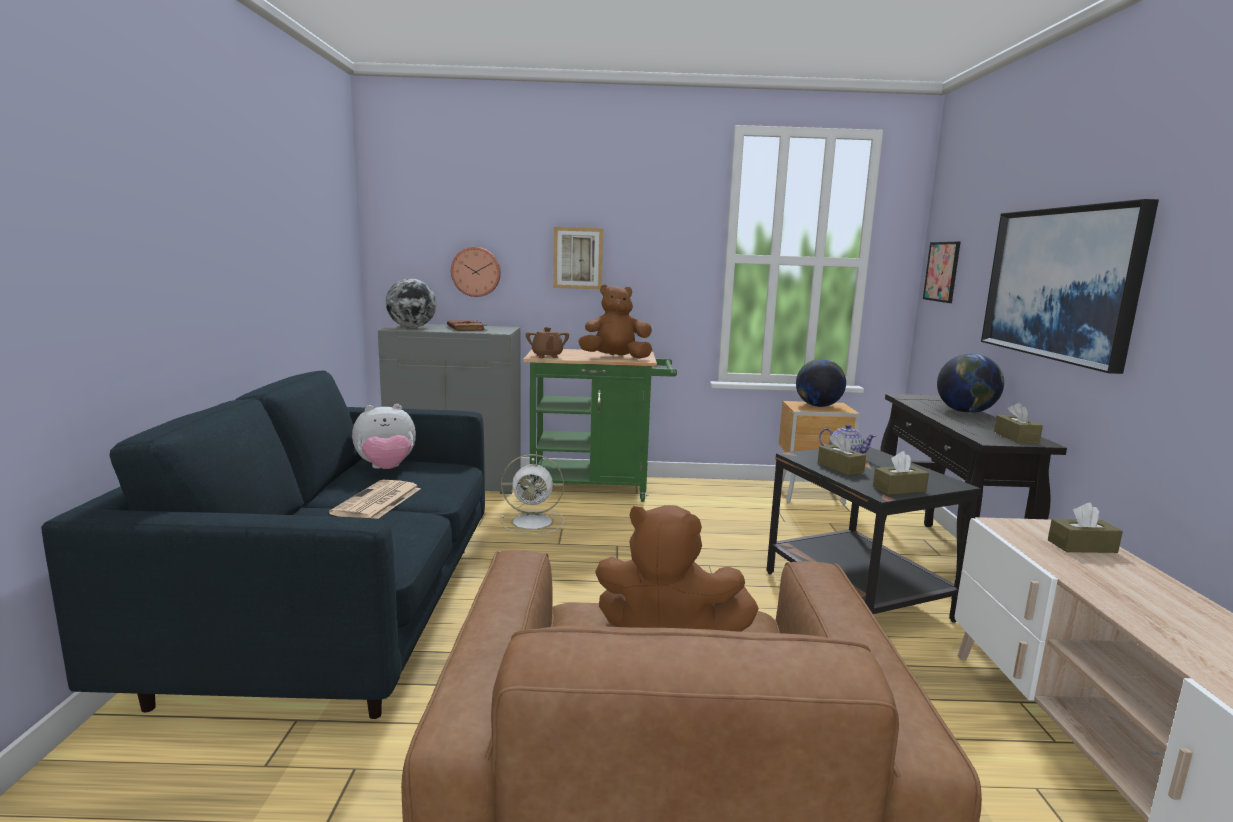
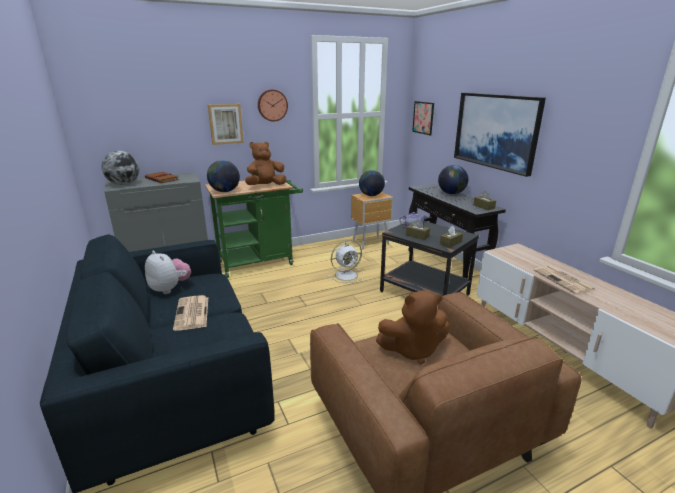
camera: 25 degrees left, 10 degrees up
plush toy [352,404,416,469] -> plush toy turned 90 degrees counterclockwise [145,251,191,294]
wall clock [451,247,501,297] -> wall clock moved to [258,89,288,122]
white fan [501,454,564,534] -> white fan moved to [328,239,364,283]
brown teapot [526,327,569,358] -> globe [207,160,240,192]
brown tissue box [1048,503,1123,553] -> none
none -> newspaper [534,266,595,294]

